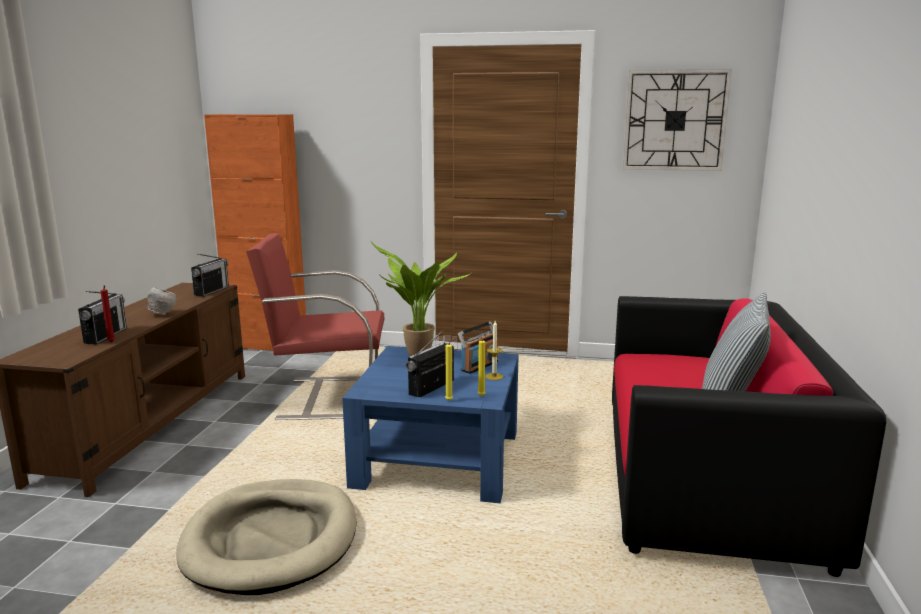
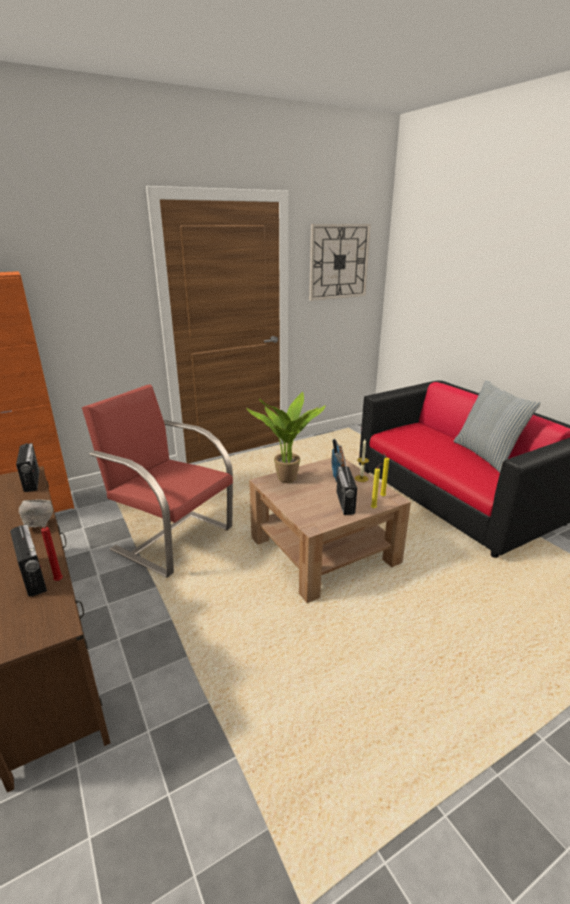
camera: 40 degrees left, 10 degrees up
beige dog bed [176,479,357,595] -> none
red armchair [246,233,385,420] -> red armchair turned 75 degrees clockwise [82,384,233,577]
blue coffee table [342,346,519,503] -> brown coffee table [249,458,411,603]

